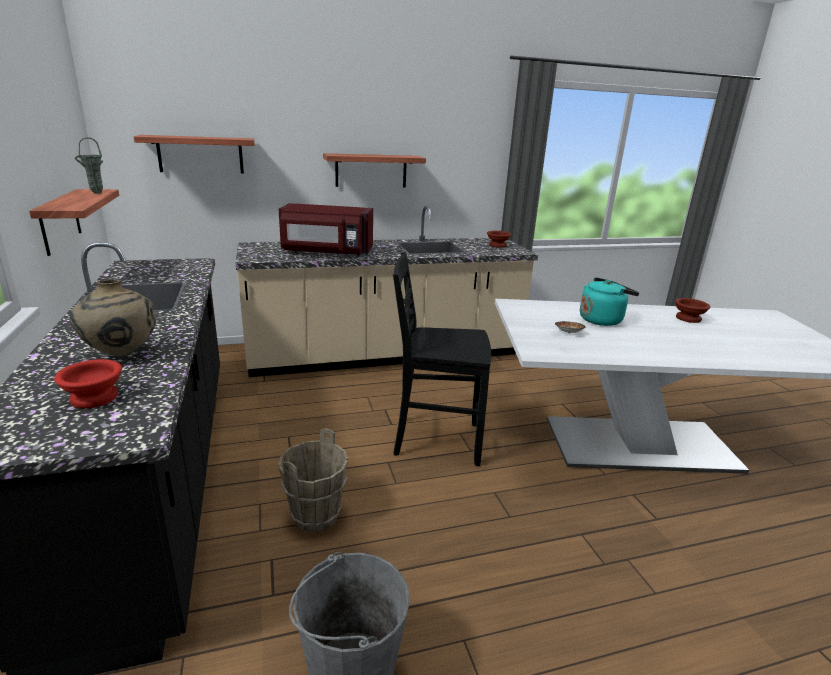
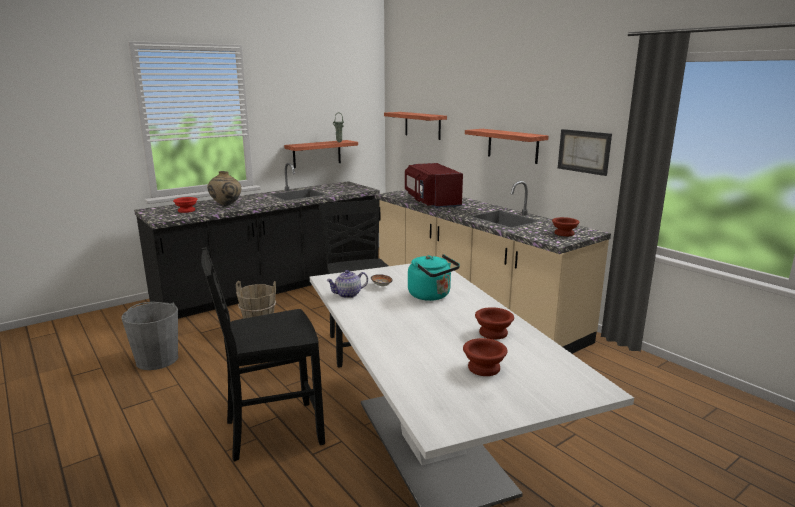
camera: 70 degrees right, 5 degrees down
none -> black chair [201,247,325,462]
none -> teapot [326,270,368,298]
none -> brown bowl [463,338,508,376]
none -> picture [558,129,612,176]

